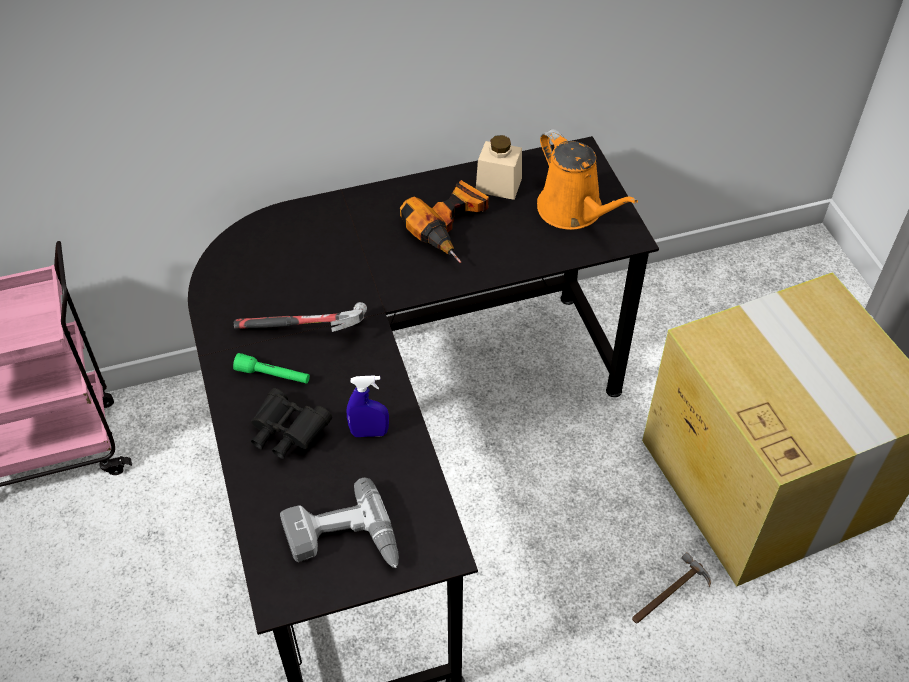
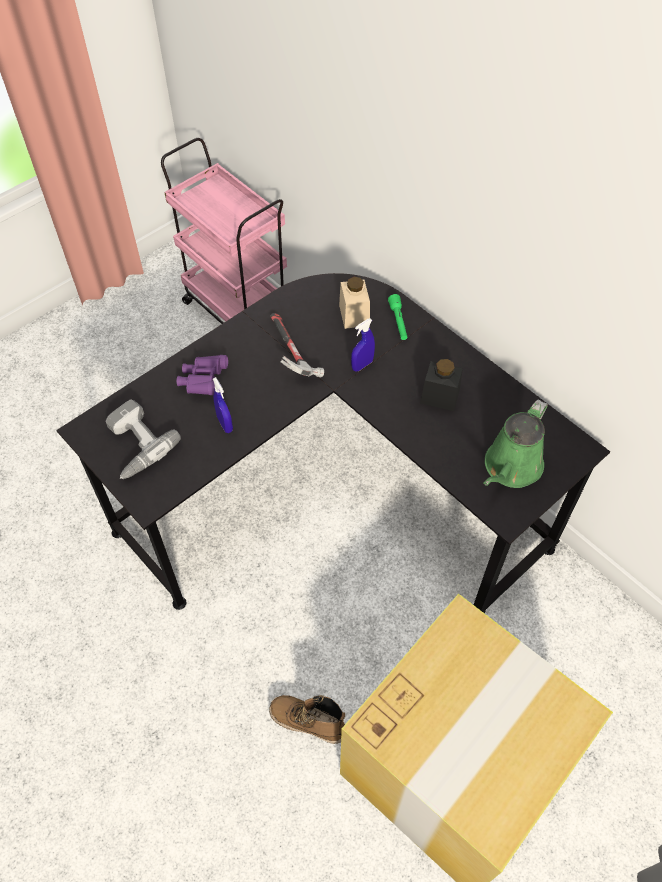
camera: 65 degrees right, 5 degrees up
green flashlight [233,353,310,384] -> green flashlight moved to [388,294,408,340]
black binoculars [251,388,332,459] -> purple binoculars [176,355,228,395]
power drill [400,180,489,263] -> black jar [420,359,463,411]
beige jar [476,135,522,200] -> beige jar moved to [339,277,370,329]
orange watering can [537,129,638,230] -> green watering can [483,399,548,488]
hammer [632,552,711,623] -> boot [269,695,345,744]
none -> blue spray bottle [351,318,375,372]

